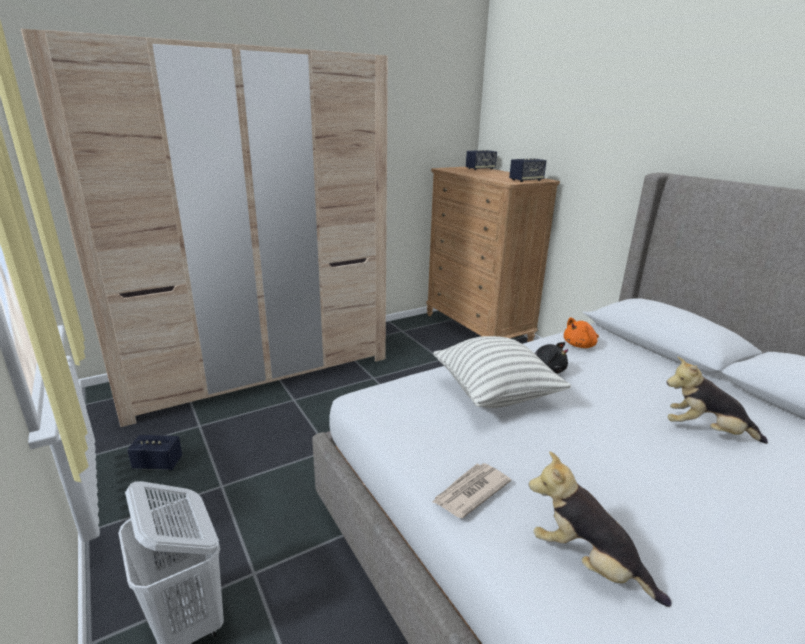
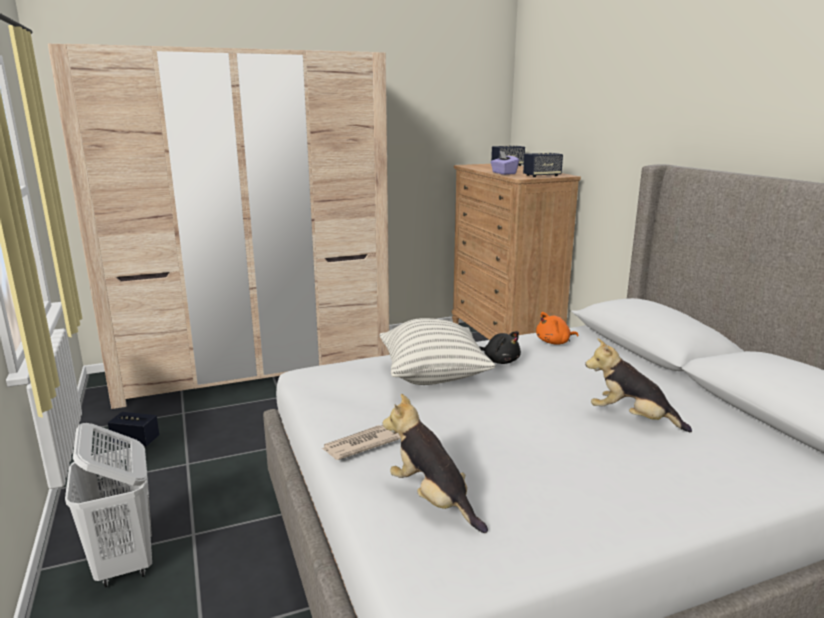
camera: 10 degrees right, 5 degrees down
none -> purple tissue box [490,151,519,175]

